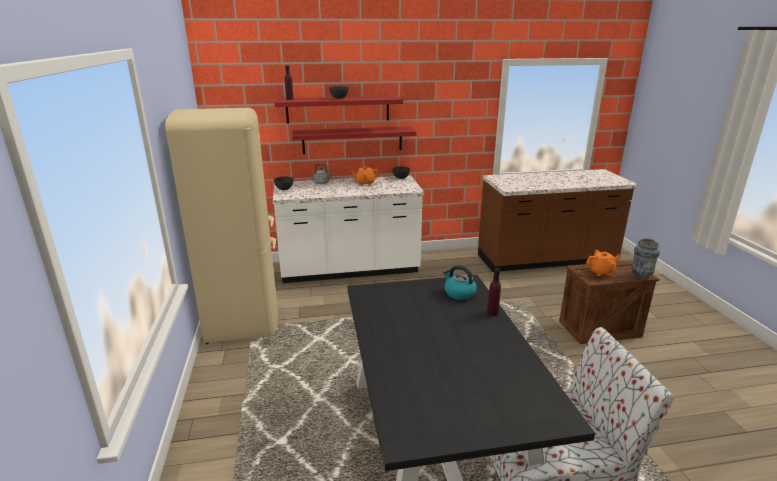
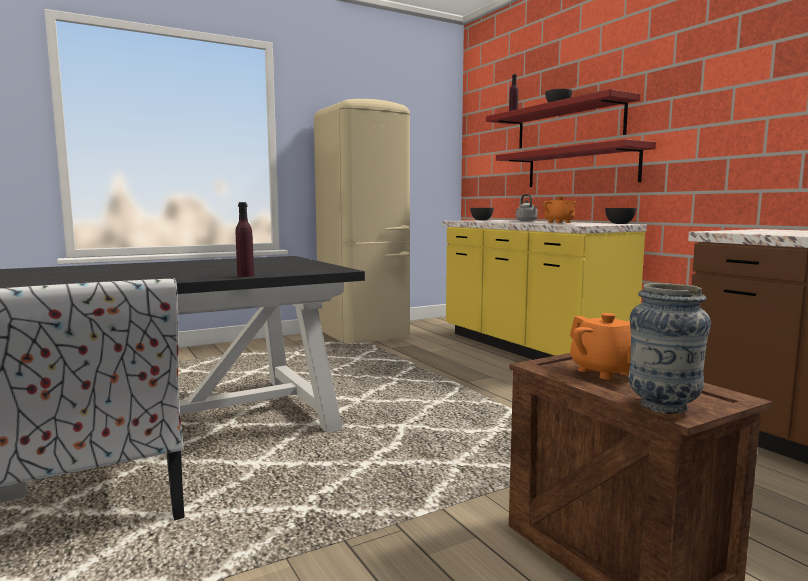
camera: 70 degrees right, 15 degrees down
white counter [273,175,424,283] -> yellow counter [442,220,647,360]
kettle [443,265,477,300] -> none

